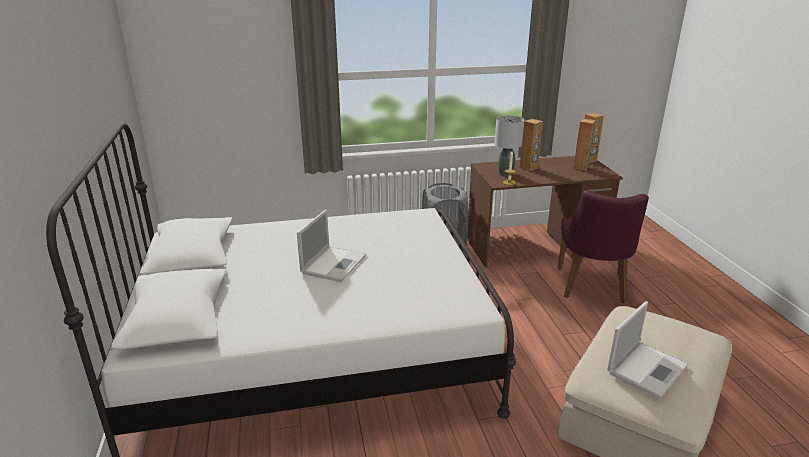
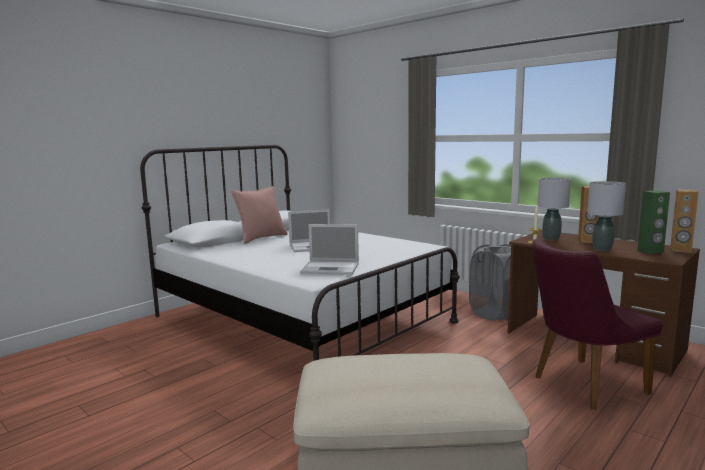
camera: 55 degrees right, 15 degrees down
brown speaker [574,119,596,171] -> green speaker [638,190,670,254]
laptop [607,301,688,399] -> laptop moved to [300,224,359,275]
none -> pink pillow [231,186,287,244]
none -> grey table lamp [587,181,626,251]

